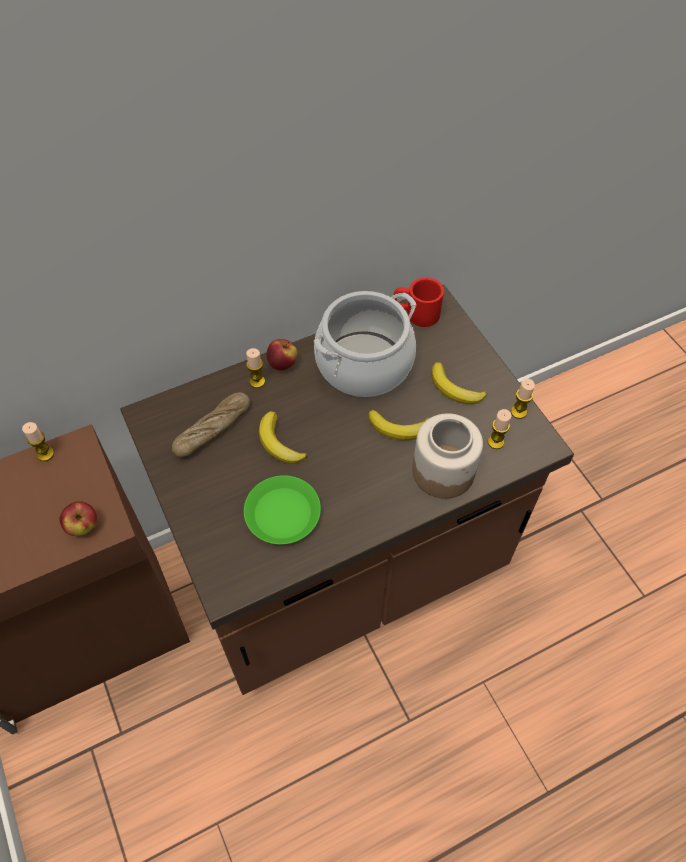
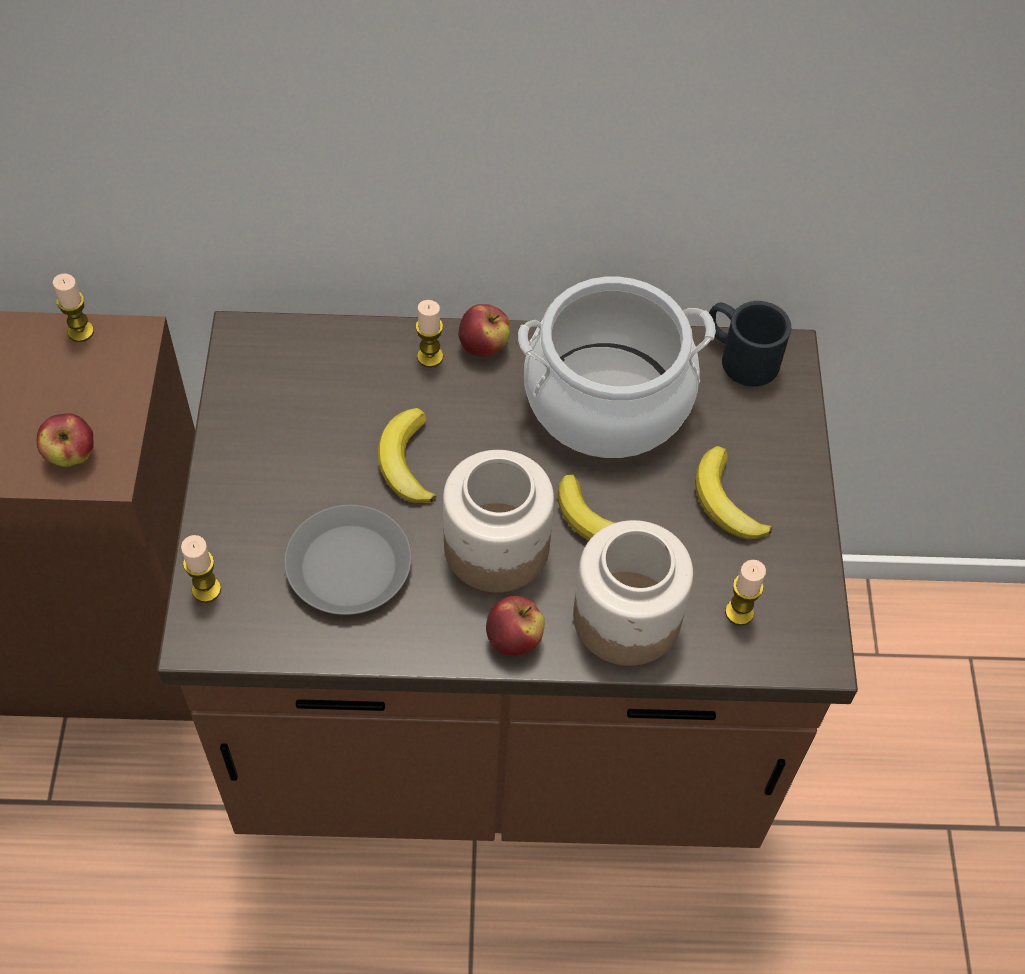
camera: 25 degrees right, 0 degrees up
bread [172,392,251,457] -> none
green plate [244,475,321,545] -> grey plate [284,505,412,615]
red mug [393,277,444,327] -> black mug [709,301,791,387]
candle [511,378,535,419] -> candle moved to [181,535,221,603]
none -> jar [443,450,554,593]
none -> apple [486,596,545,656]

